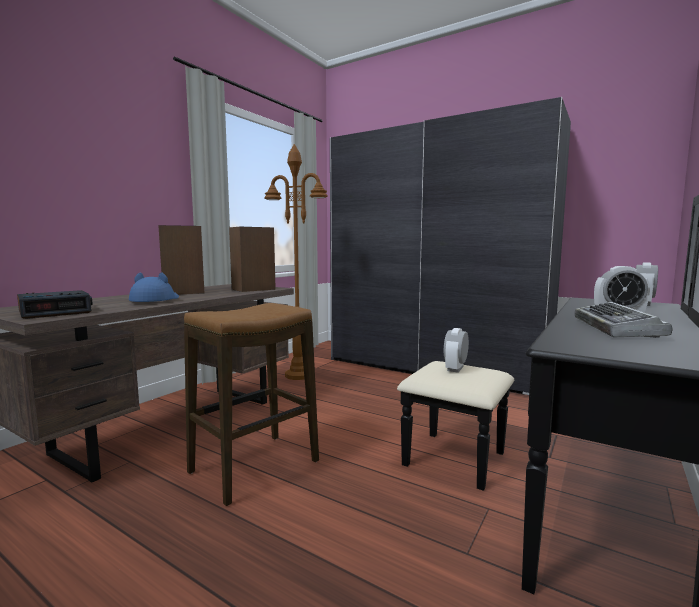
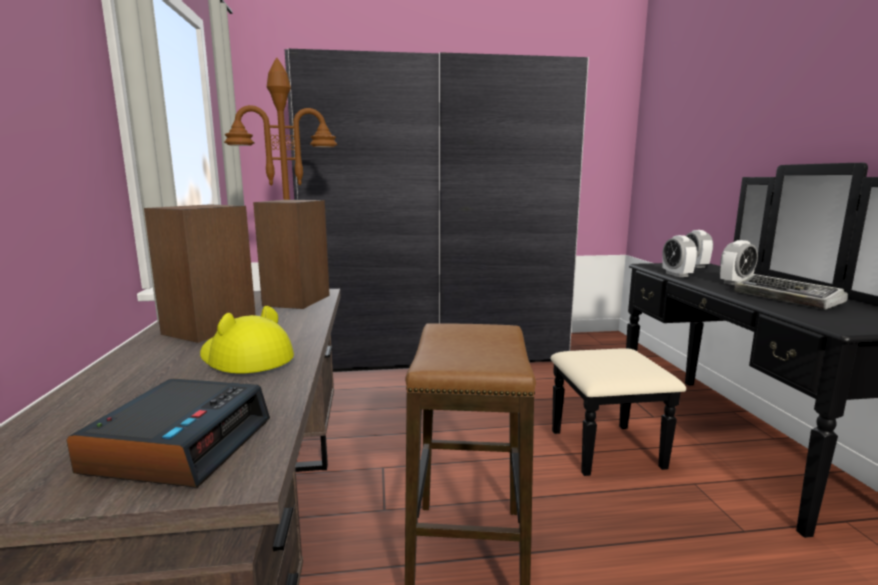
camera: 40 degrees left, 5 degrees up
blue hat [129,272,179,302] -> yellow hat [200,306,294,374]
alarm clock [444,328,469,373] -> alarm clock moved to [662,235,697,277]

